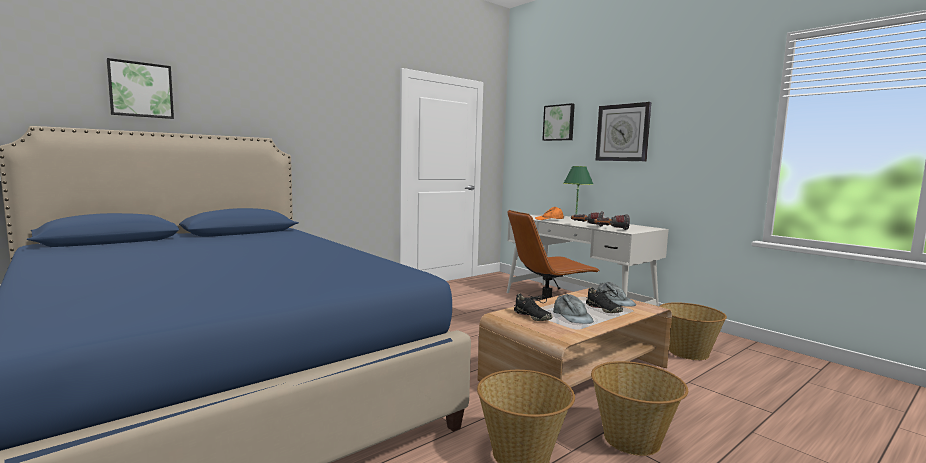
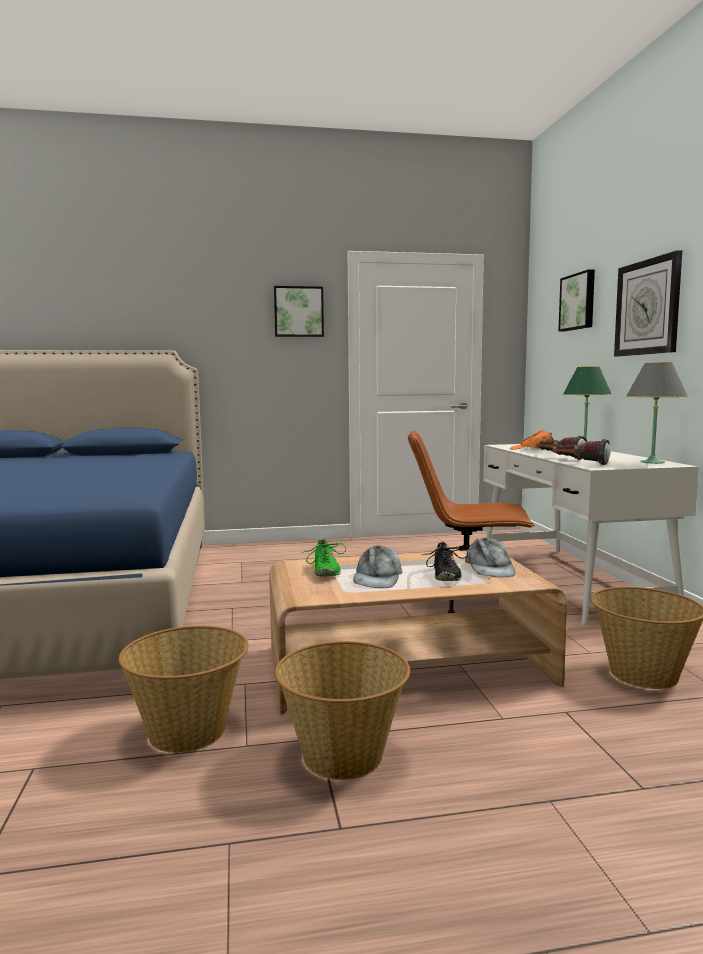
camera: 30 degrees right, 0 degrees up
picture [107,58,174,119] -> picture moved to [274,286,324,337]
black shoe [514,293,553,321] -> green shoe [302,539,346,577]
none -> grey table lamp [626,362,688,464]

